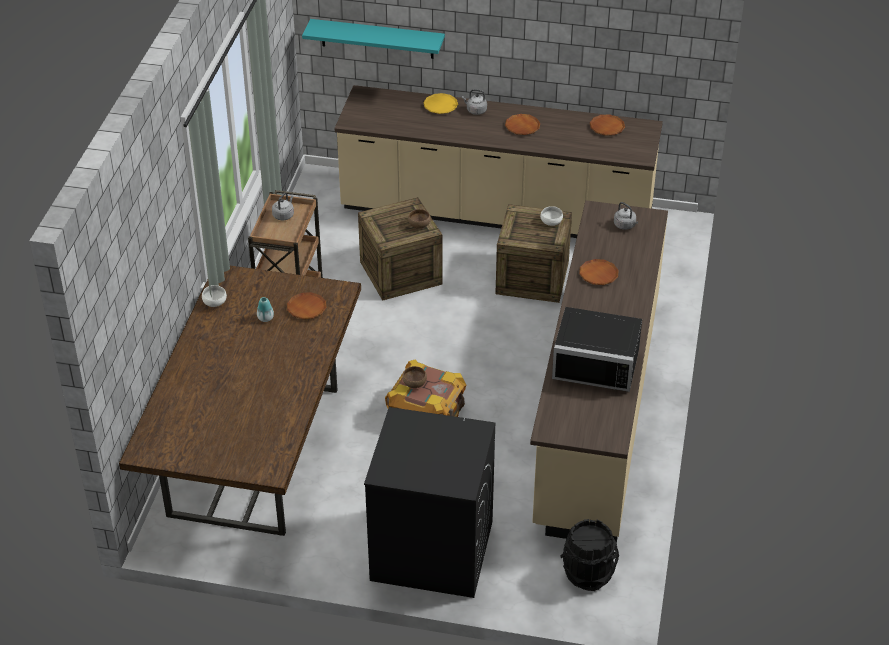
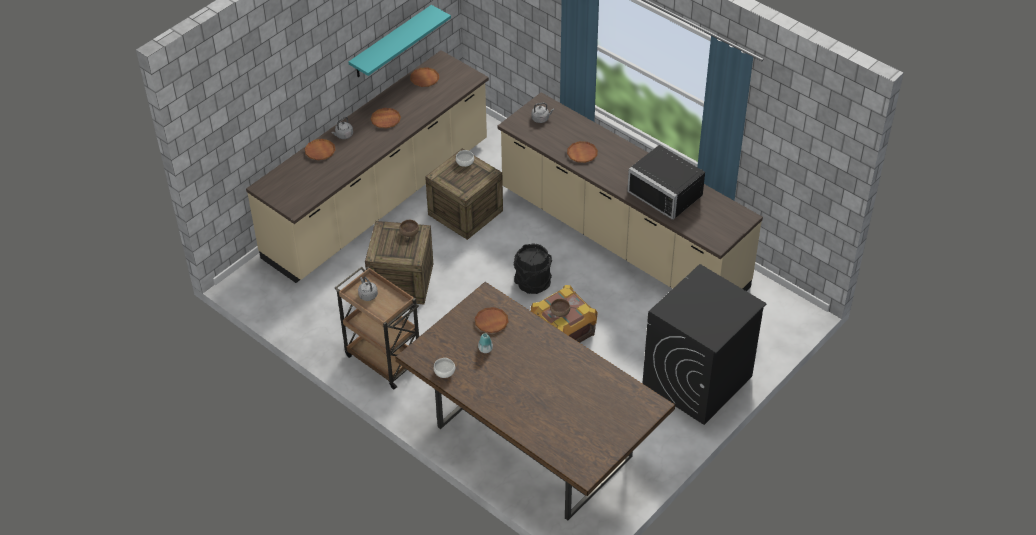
camera: 60 degrees left, 5 degrees up
turquoise shelf [302,19,445,59] -> turquoise shelf moved to [348,5,451,77]
yellow plate [423,93,458,114] -> brown plate [305,139,335,160]
black microwave [552,307,642,392] -> black microwave turned 90 degrees clockwise [627,145,705,220]
black bucket [560,519,619,591] -> black bucket moved to [513,243,552,294]

